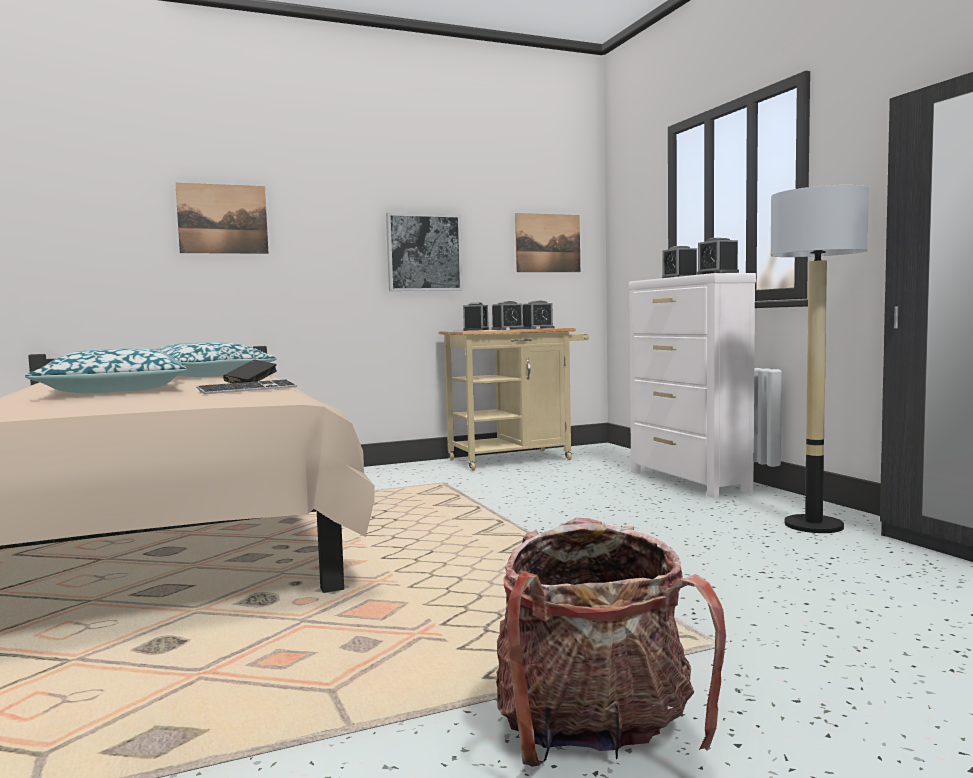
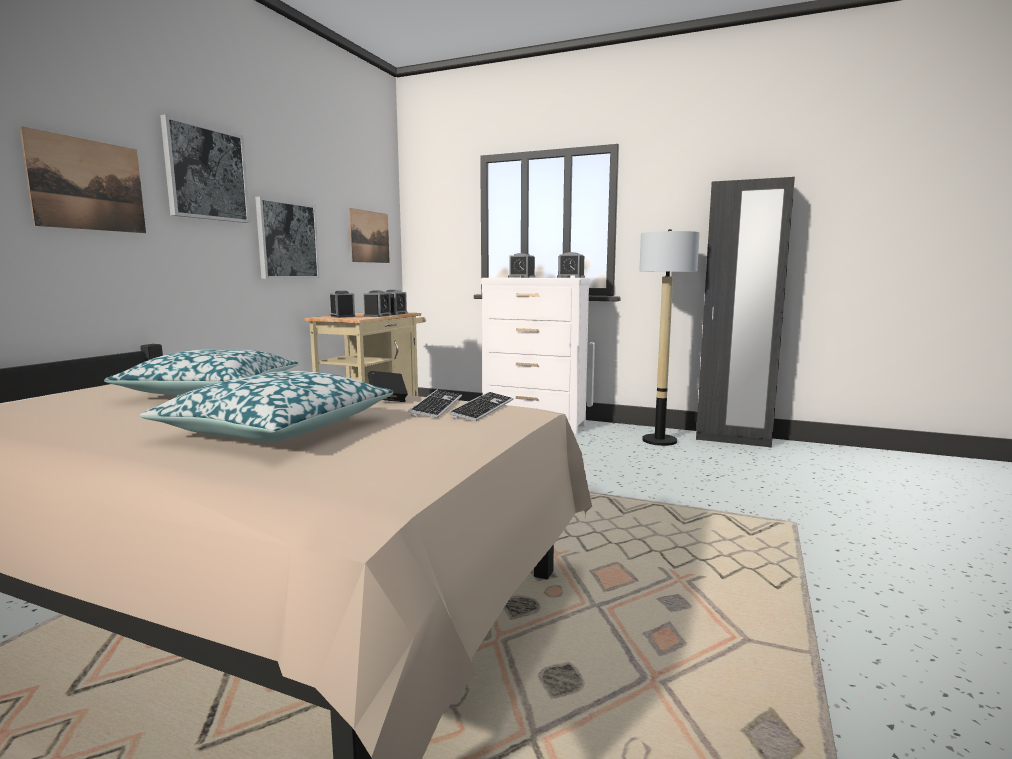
camera: 45 degrees left, 5 degrees up
backpack [496,518,726,767] -> none
none -> picture [160,114,250,223]
none -> keyboard [449,392,513,421]

